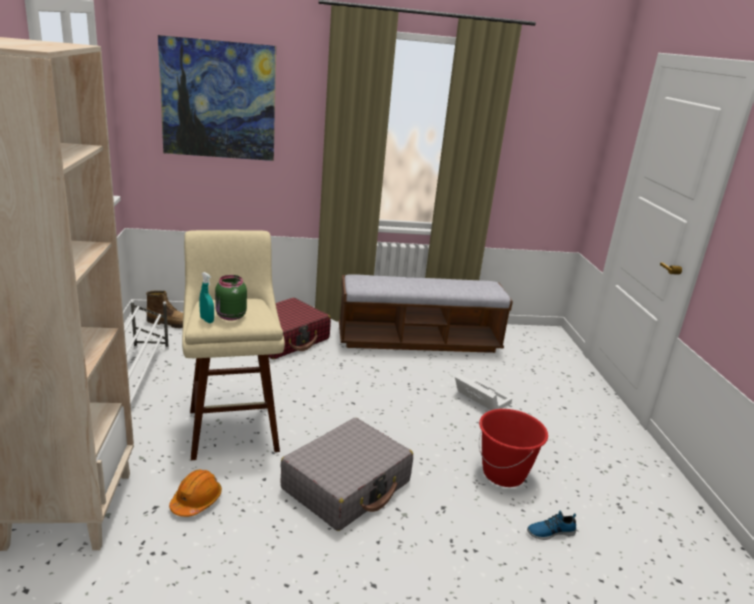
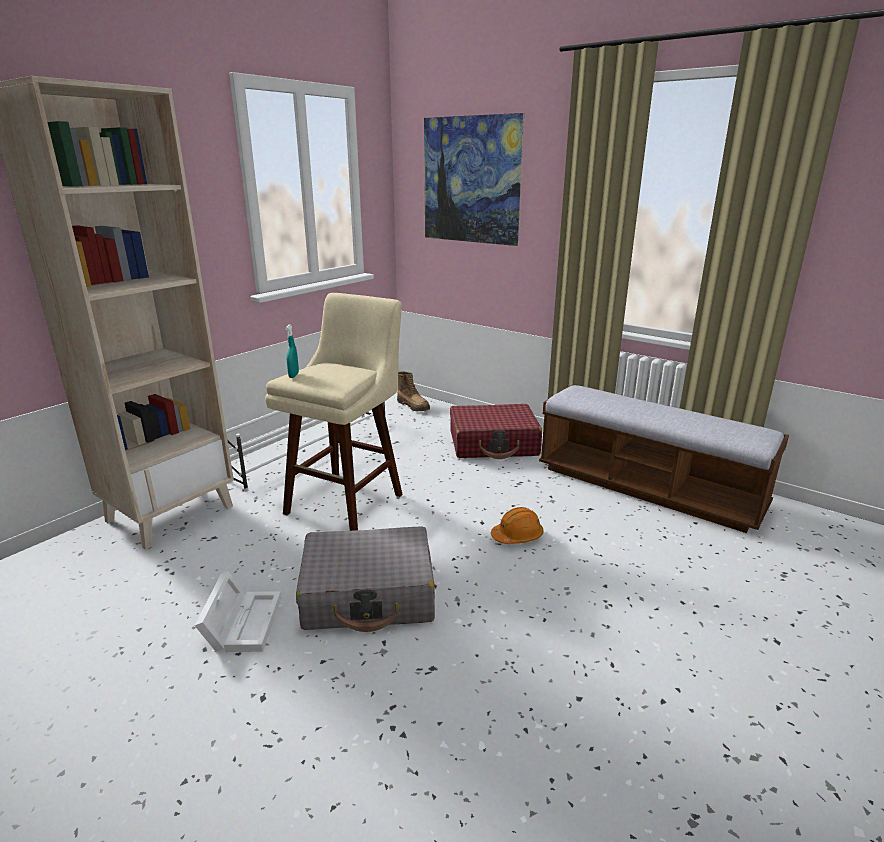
camera: 45 degrees right, 0 degrees up
orange hard hat [169,469,222,517] -> orange hard hat moved to [491,507,544,544]
green jar [215,275,247,321] -> none
white storage box [455,374,512,410] -> white storage box moved to [194,571,281,652]
red bucket [479,409,548,487] -> none
shoe [527,510,576,540] -> none

